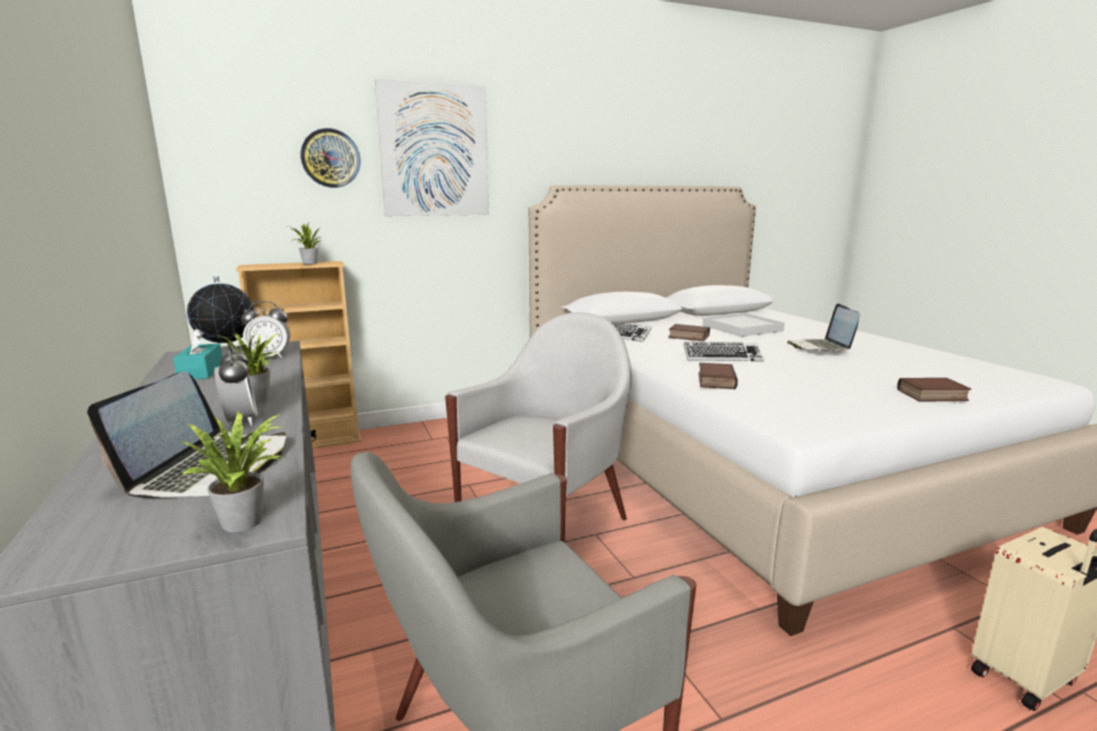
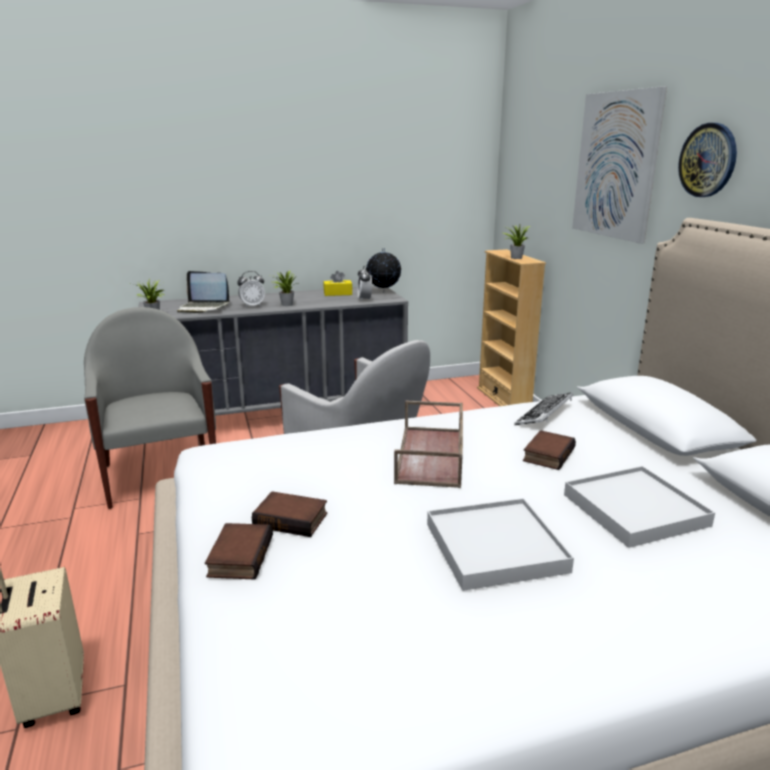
camera: 95 degrees right, 5 degrees up
turquoise tissue box [173,329,222,379] -> yellow tissue box [323,271,352,296]
wall clock [301,128,360,188] -> wall clock moved to [678,123,737,197]
keyboard [683,342,765,361] -> brown tray [394,401,463,488]
book [698,363,738,389] -> book moved to [252,491,327,537]
laptop [787,304,860,352] -> white tray [427,498,574,591]

